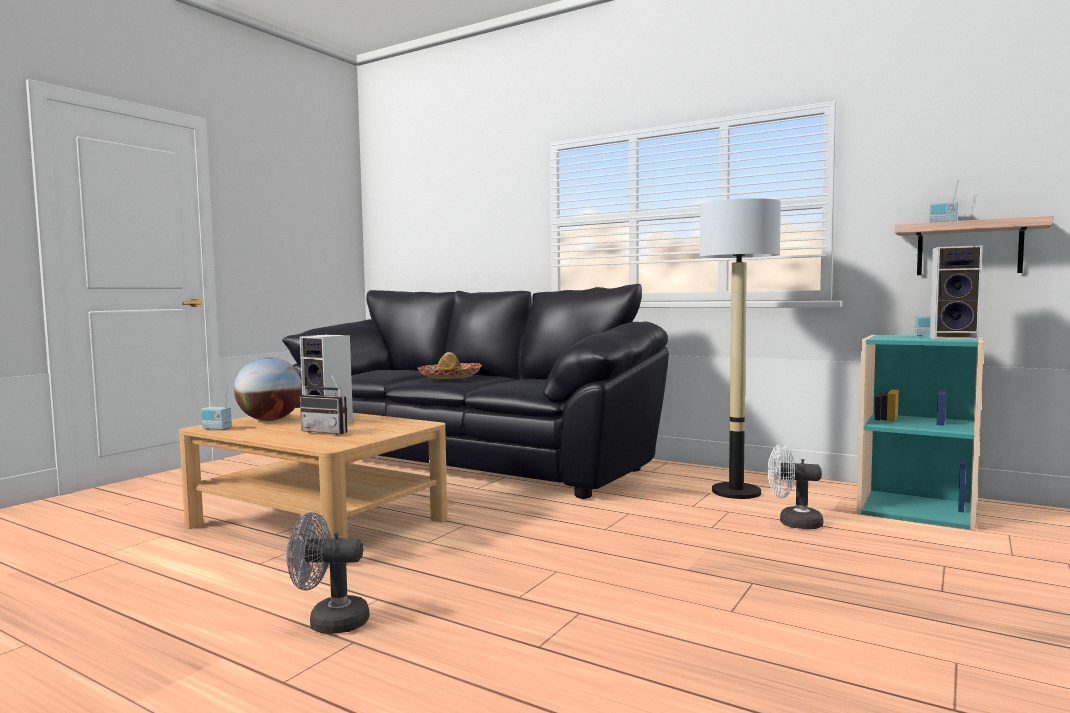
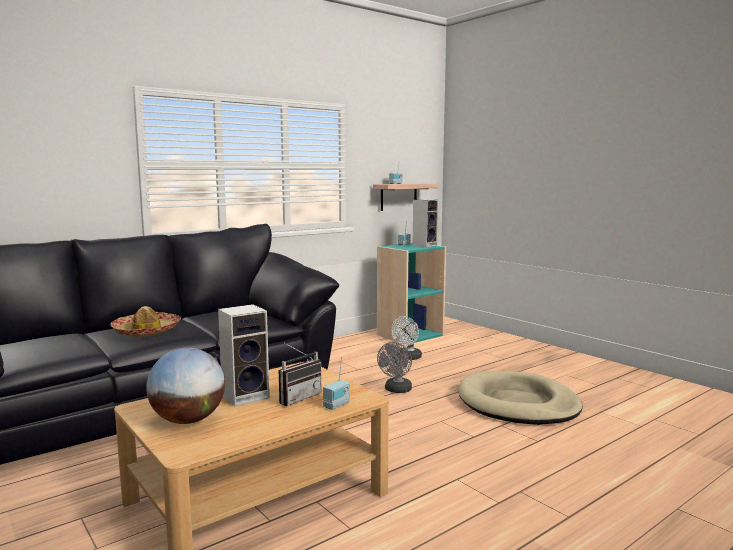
camera: 70 degrees left, 5 degrees up
radio [202,384,232,430] -> radio moved to [323,357,350,410]
grey fan [287,512,370,634] -> grey fan moved to [377,342,412,393]
floor lamp [700,198,781,499] -> none
none -> beige dog bed [458,371,583,425]

